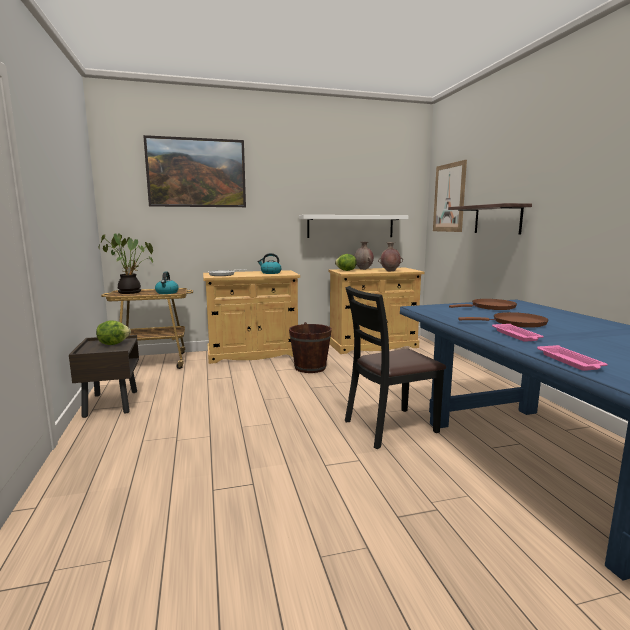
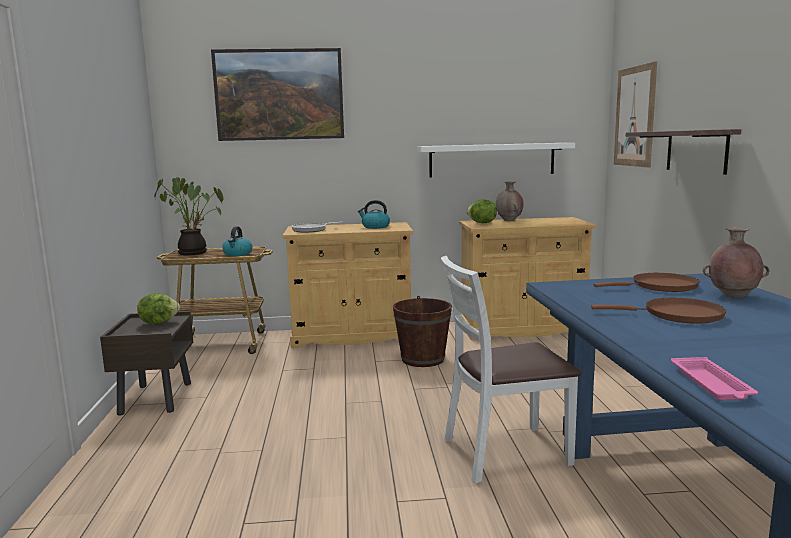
camera: 10 degrees right, 0 degrees up
black chair [345,286,446,449] -> white chair [441,256,581,484]
brown vase [378,242,403,271] -> brown vase moved to [703,227,770,298]
pink tray [492,324,544,342] -> none

